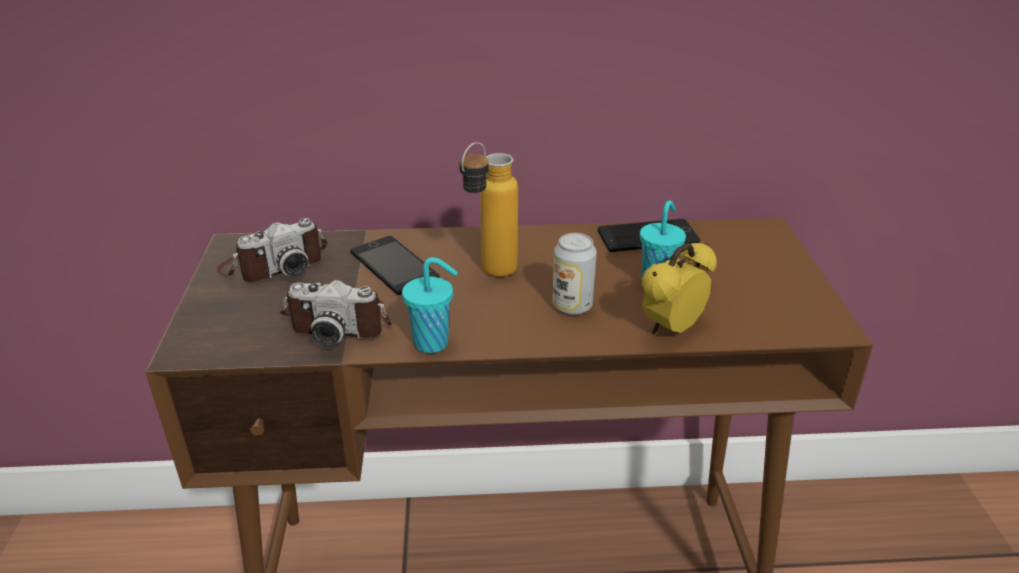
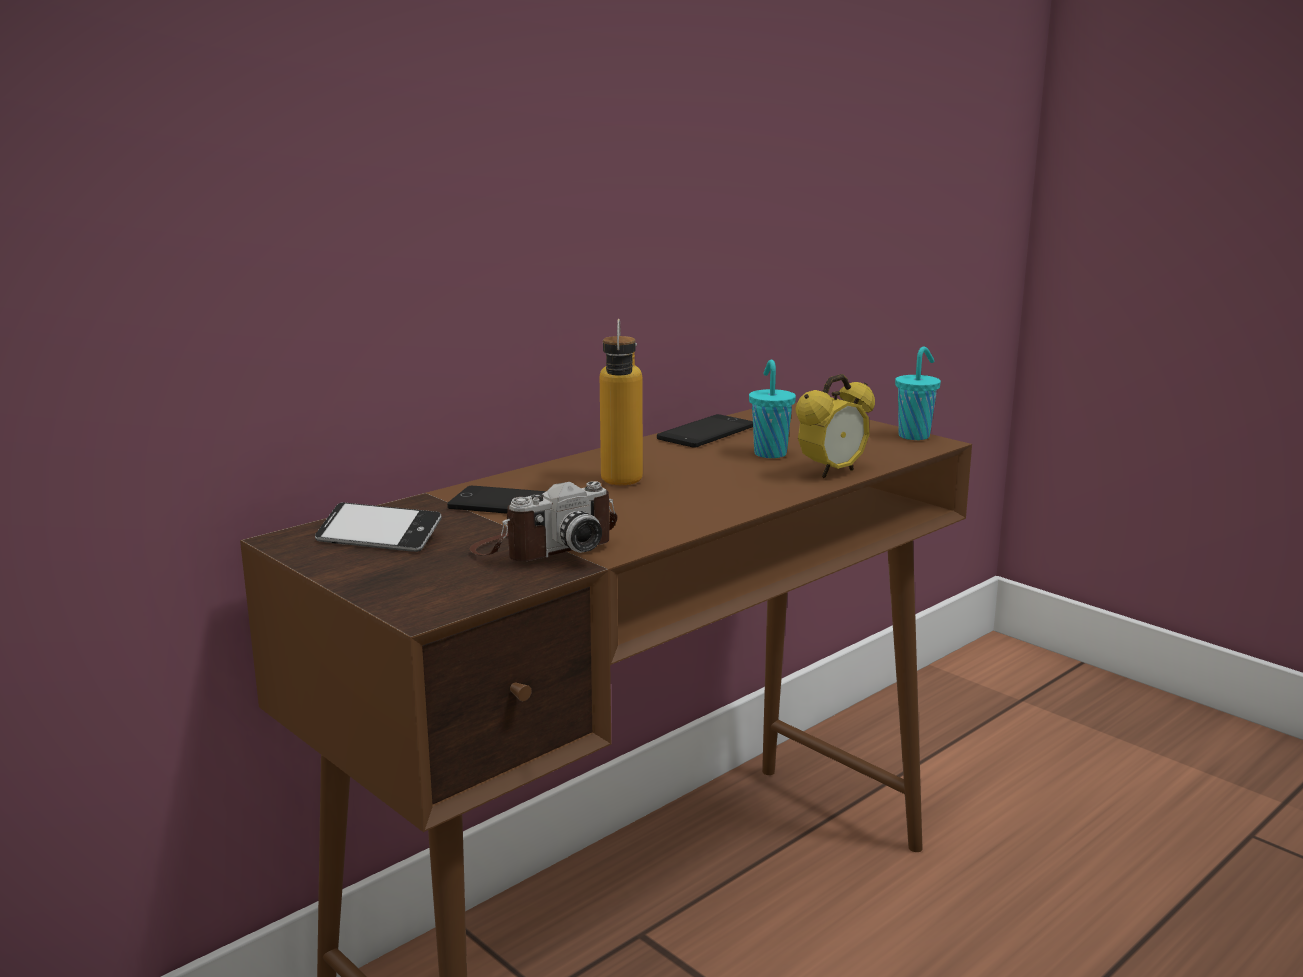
camera: 40 degrees left, 15 degrees down
camera [217,218,327,282] -> phone [315,502,442,552]
turquoise cup [402,257,458,353] -> turquoise cup moved to [895,347,941,440]
can [553,233,597,315] -> none
alarm clock [641,243,717,334] -> alarm clock turned 135 degrees counterclockwise [796,374,875,478]

